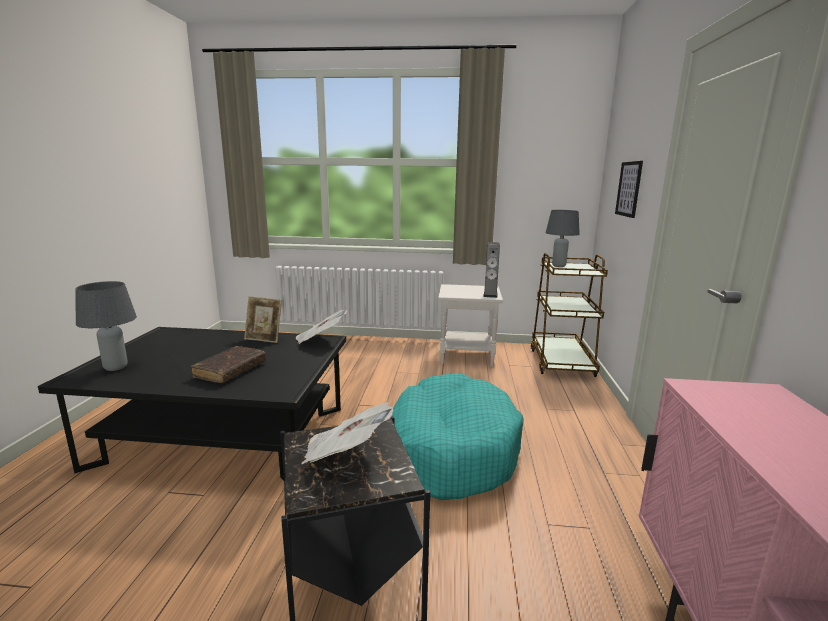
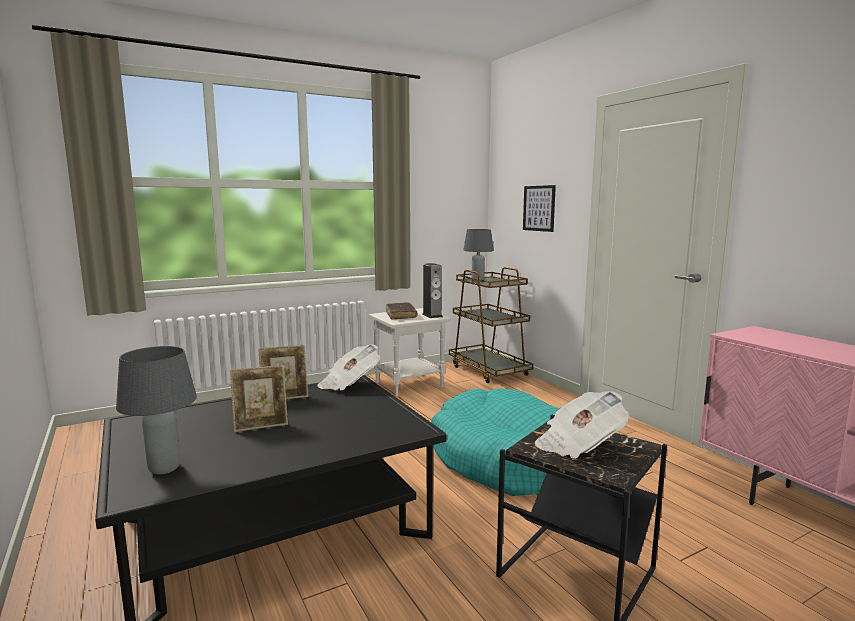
camera: 35 degrees left, 5 degrees down
brown book [191,346,266,383] -> brown book moved to [386,303,417,320]
none -> picture frame [230,365,288,432]

